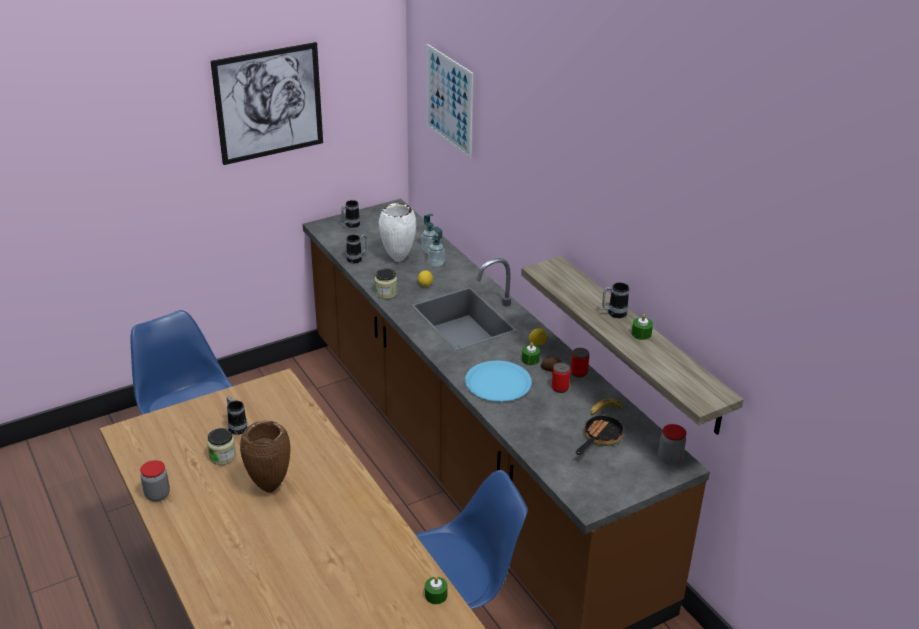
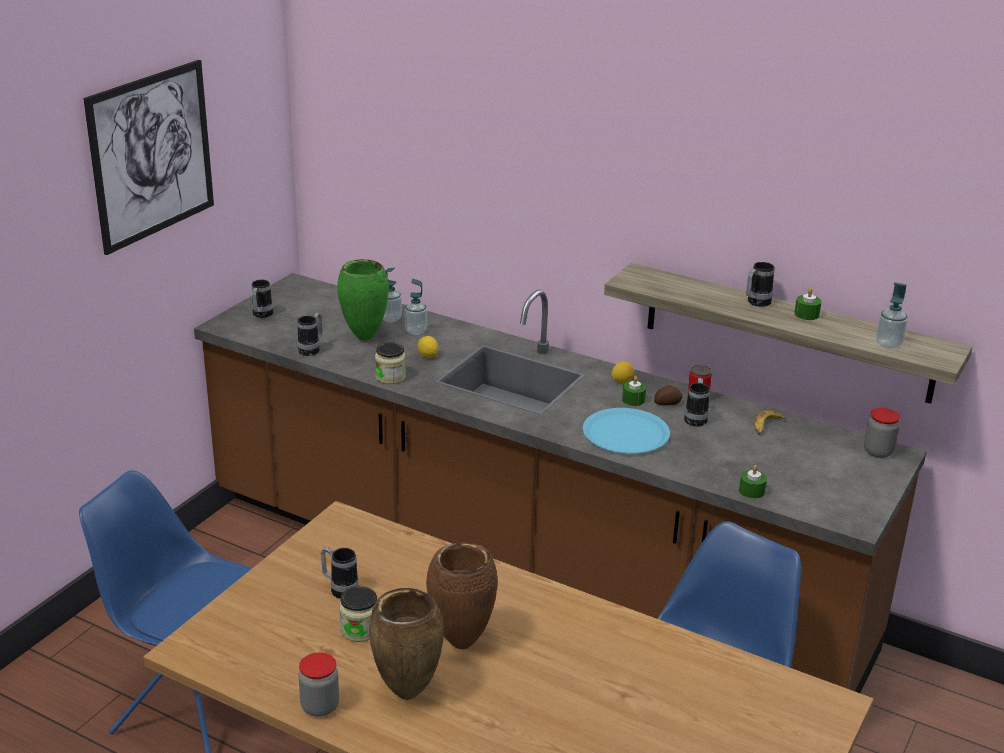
camera: 30 degrees left, 5 degrees down
white vase [379,203,416,262] -> green vase [337,259,389,341]
green candle [425,576,447,604] -> green candle moved to [739,465,767,499]
picture [427,44,473,159] -> none
can [552,362,570,393] -> mug [684,378,710,427]
frying pan [576,408,624,455] -> none
none -> brown vase [369,588,444,700]
none -> soap dispenser [876,282,907,349]

